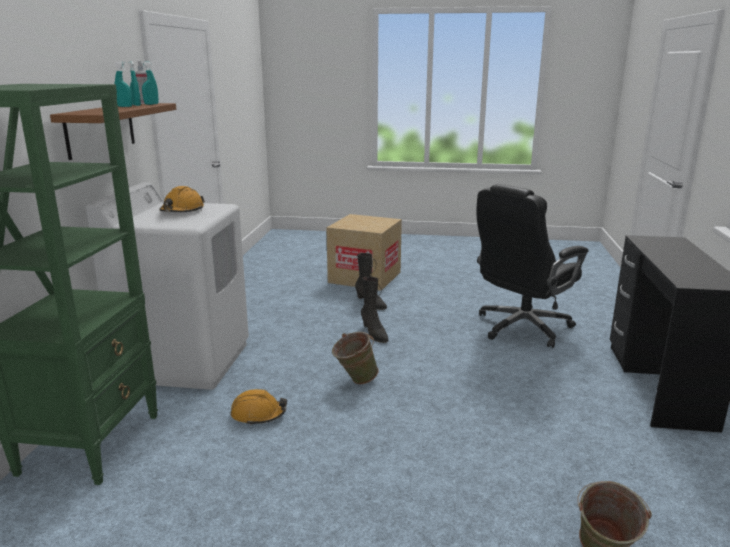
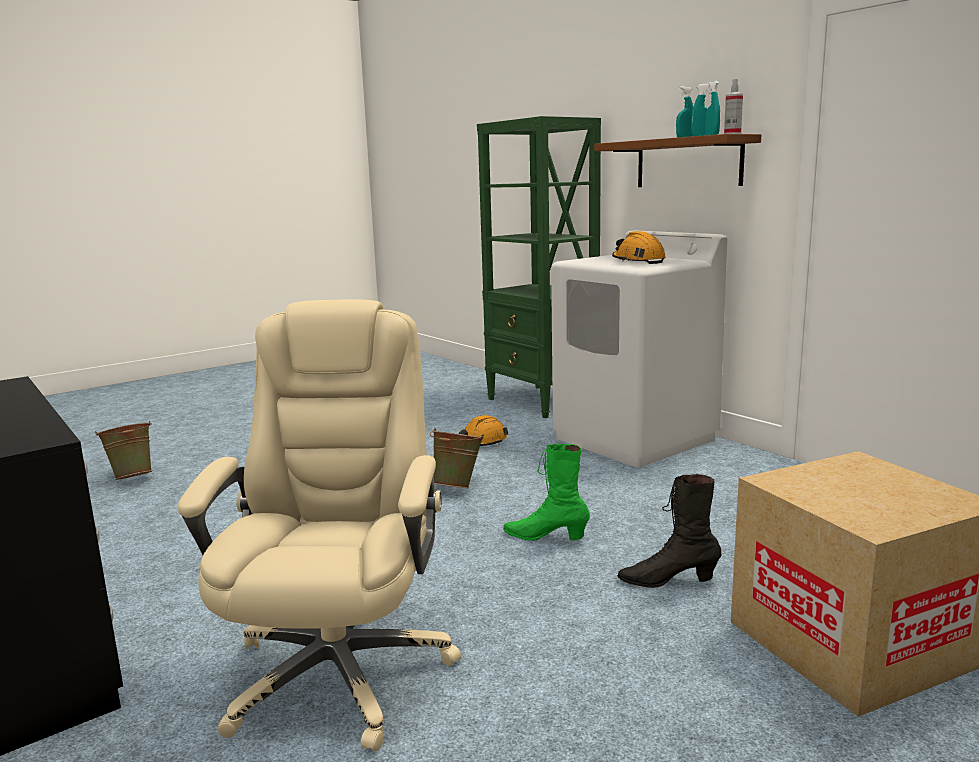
camera: 135 degrees right, 5 degrees down
black boot [361,276,389,343] -> green boot [503,444,590,541]
black office chair [476,184,589,348] -> beige office chair [178,299,461,751]

